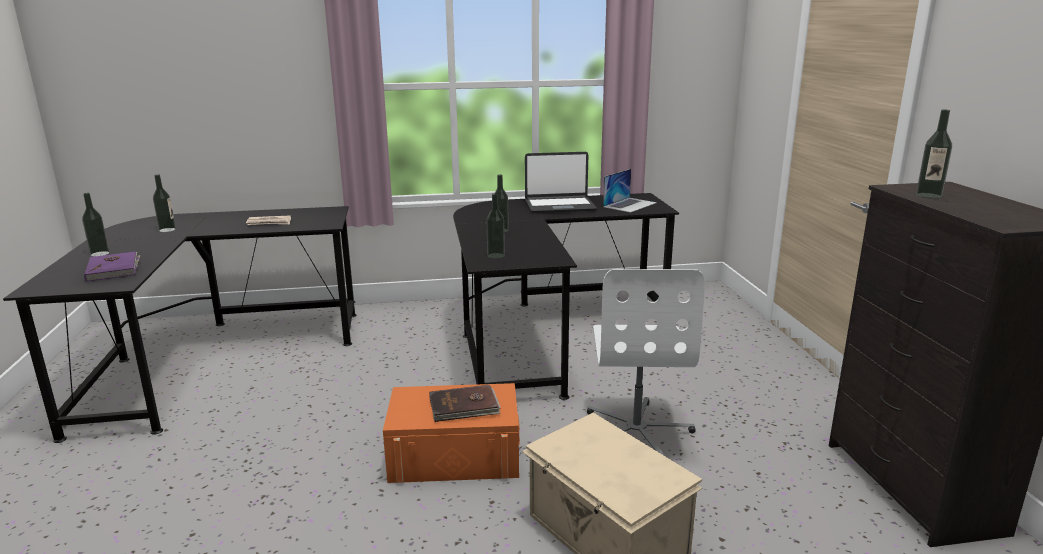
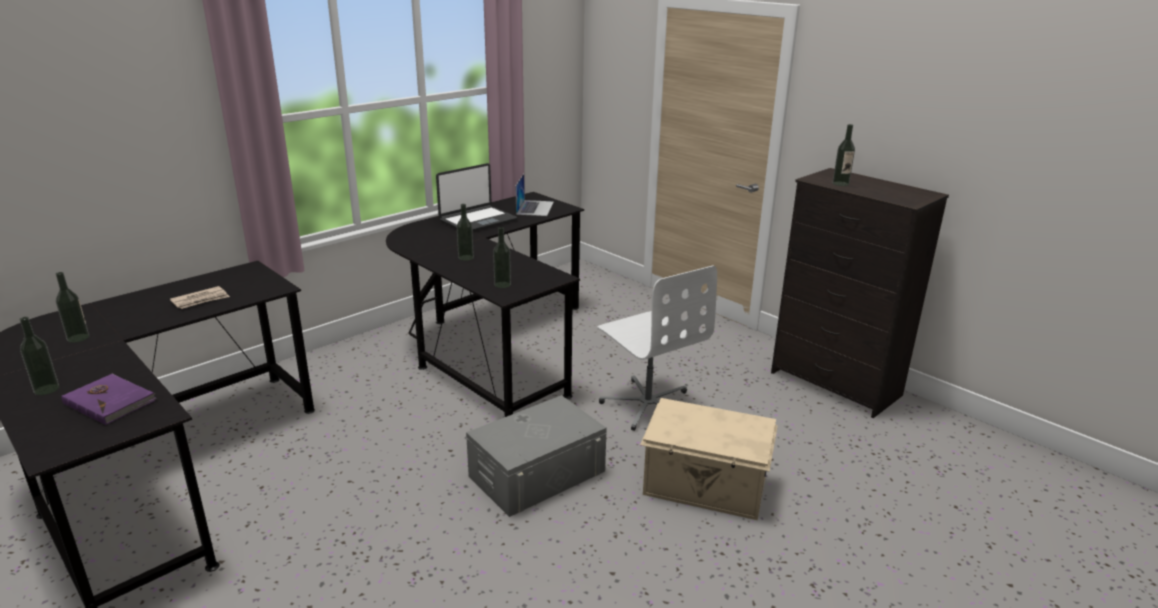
camera: 35 degrees left, 5 degrees up
orange storage box [383,383,520,483] -> grey storage box [466,395,607,517]
brown book [429,385,501,422] -> none

